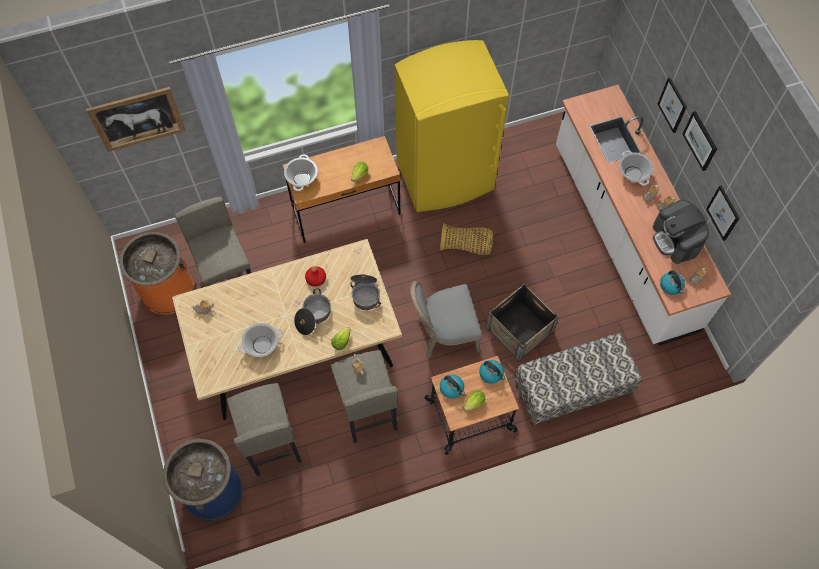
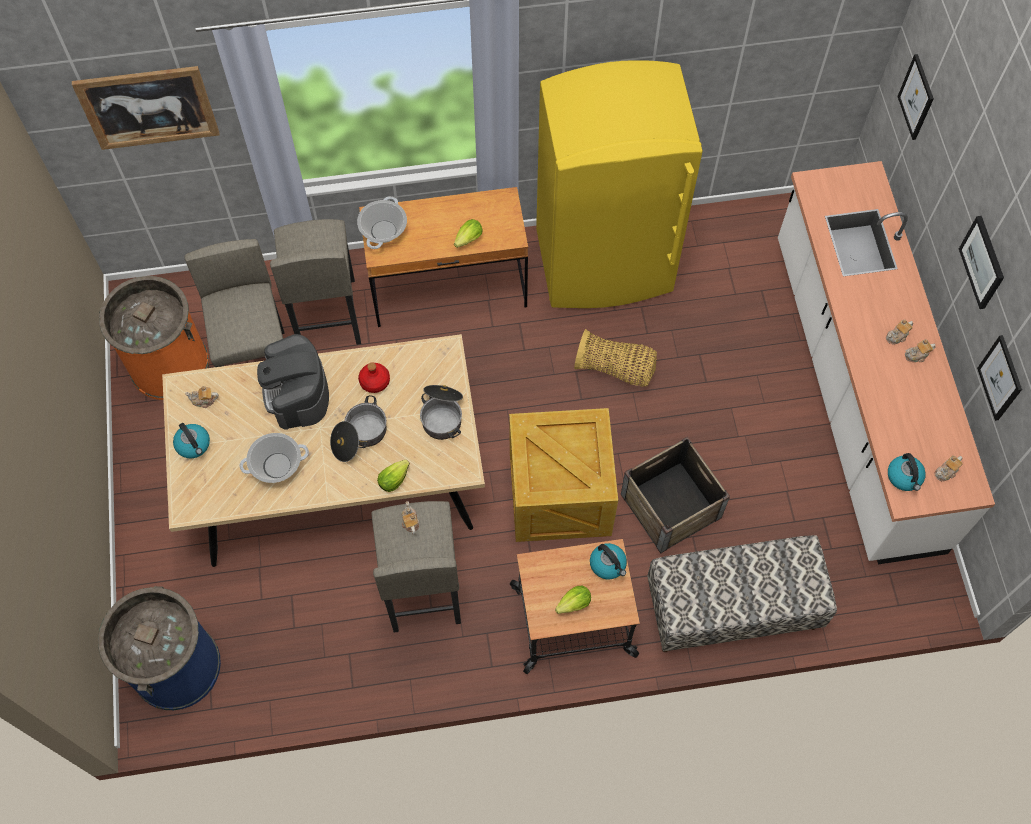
camera: 10 degrees right, 0 degrees up
grey stool [227,383,301,476] -> grey stool moved to [270,219,361,345]
grey chair [411,281,482,358] -> crate [509,408,618,542]
kettle [440,374,465,399] -> kettle moved to [173,423,210,458]
cooking pot [619,150,653,186] -> none
coffee machine [653,200,709,264] -> coffee machine moved to [257,334,329,429]
picture [658,77,687,133] -> picture moved to [897,54,934,140]

